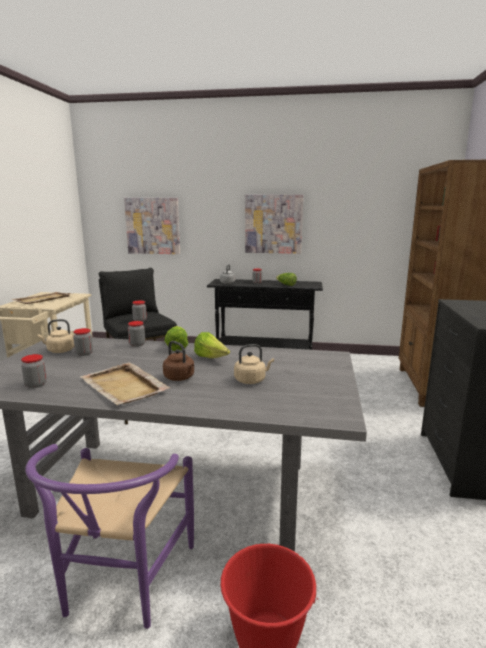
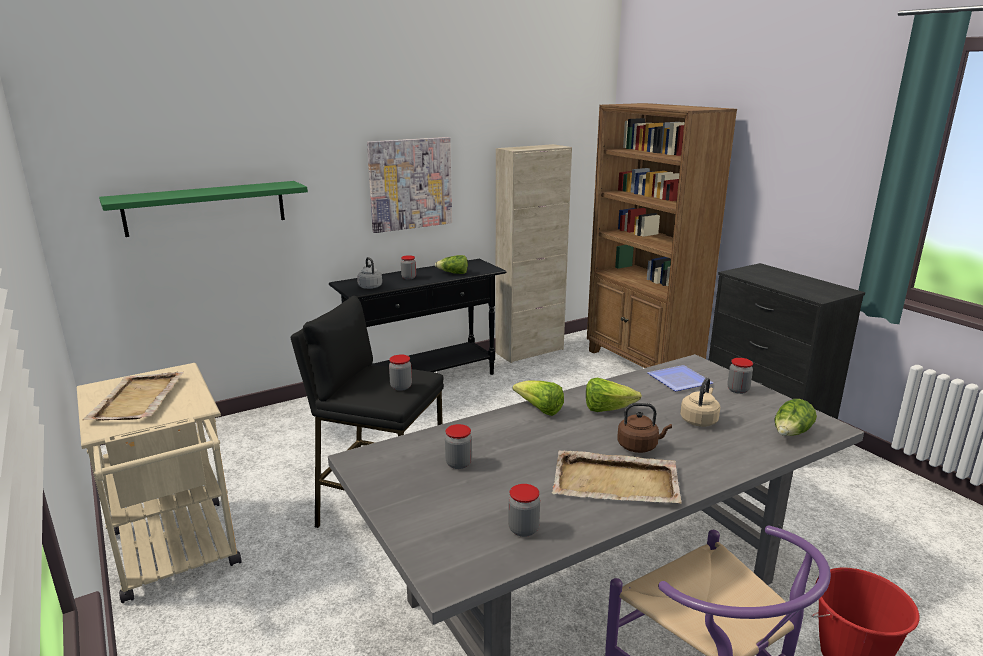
camera: 40 degrees left, 5 degrees up
beige kettle [38,319,74,353] -> none
picture [124,198,180,254] -> green shelf [99,181,308,237]
jar [128,321,145,347] -> jar moved to [727,358,753,394]
none -> beige cabinet [495,144,572,363]
none -> plate [647,365,713,391]
none -> lettuce [775,399,817,436]

